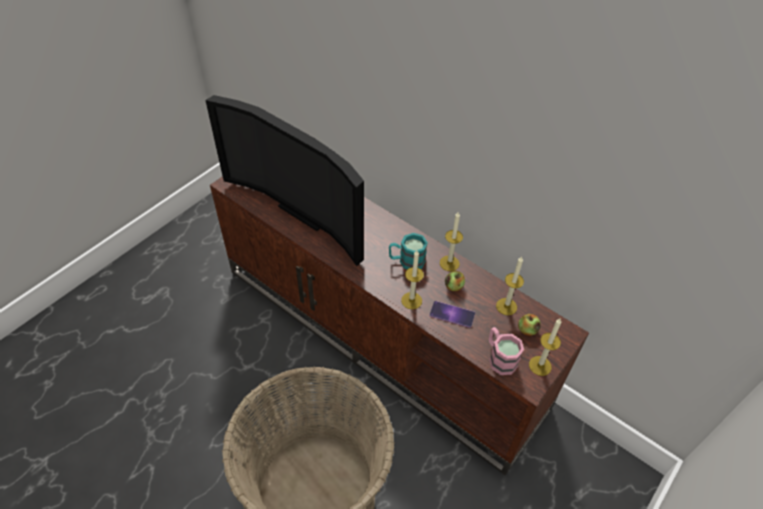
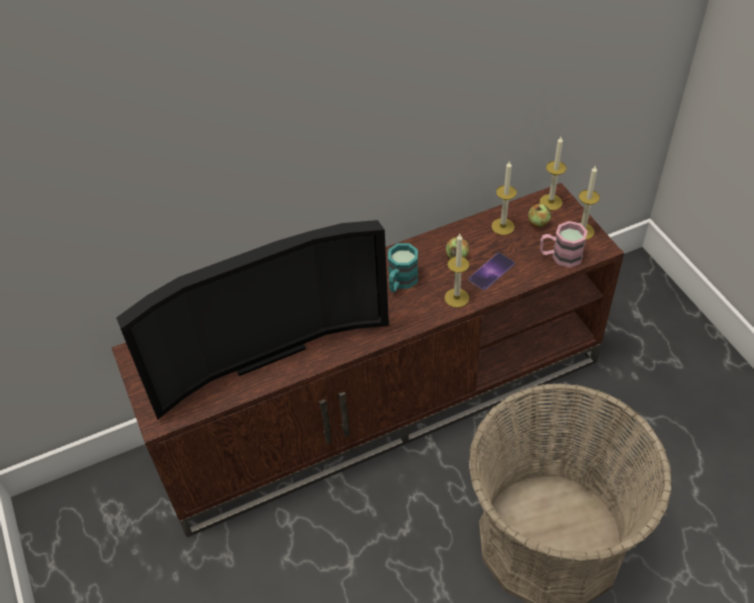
camera: 60 degrees left, 0 degrees up
candle [440,212,463,271] -> candle moved to [540,137,566,211]

